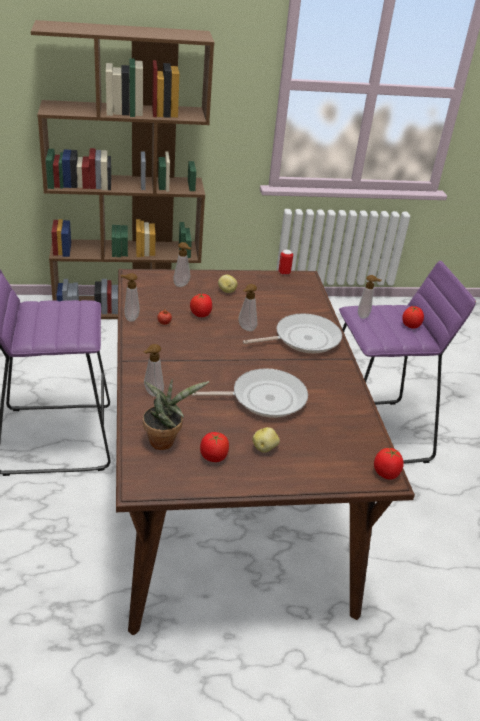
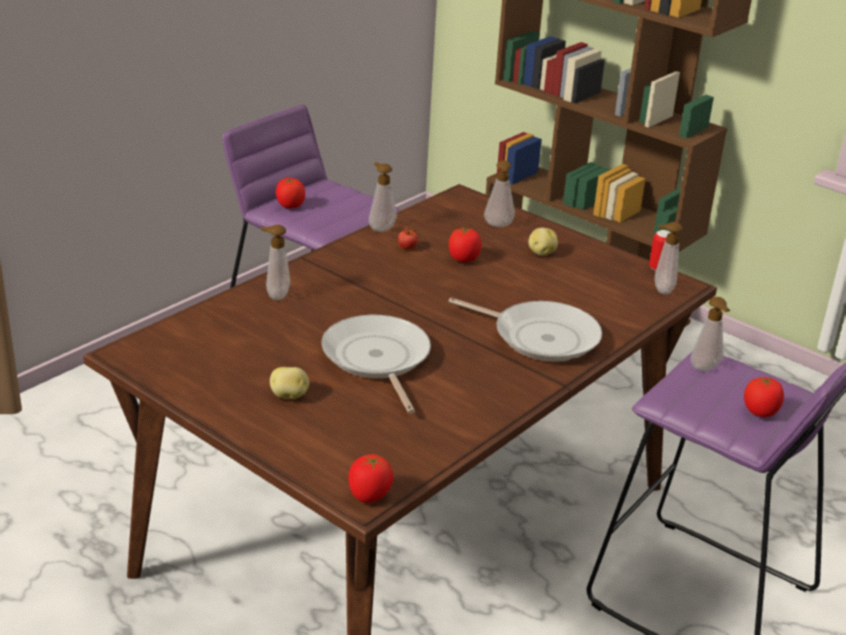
camera: 50 degrees right, 5 degrees down
potted plant [143,379,209,450] -> none
frying pan [192,368,308,418] -> frying pan turned 150 degrees counterclockwise [321,314,431,414]
tomato [200,432,229,462] -> tomato moved to [276,178,305,208]
soap dispenser [239,284,257,331] -> soap dispenser moved to [655,222,683,294]

